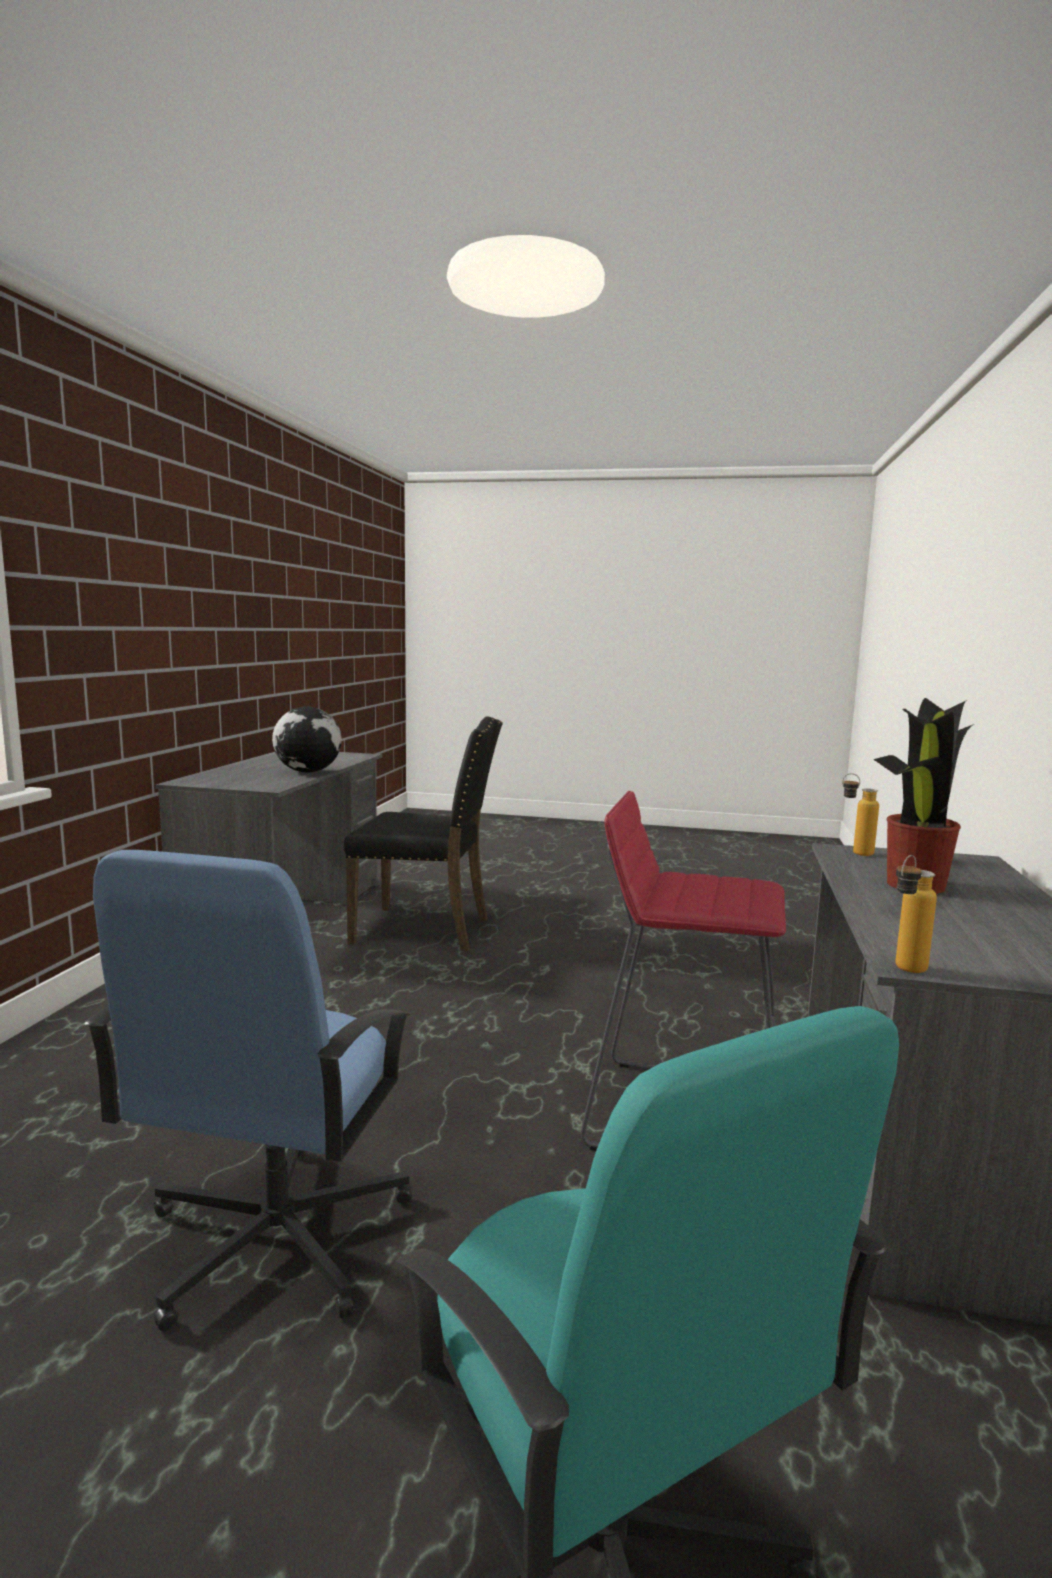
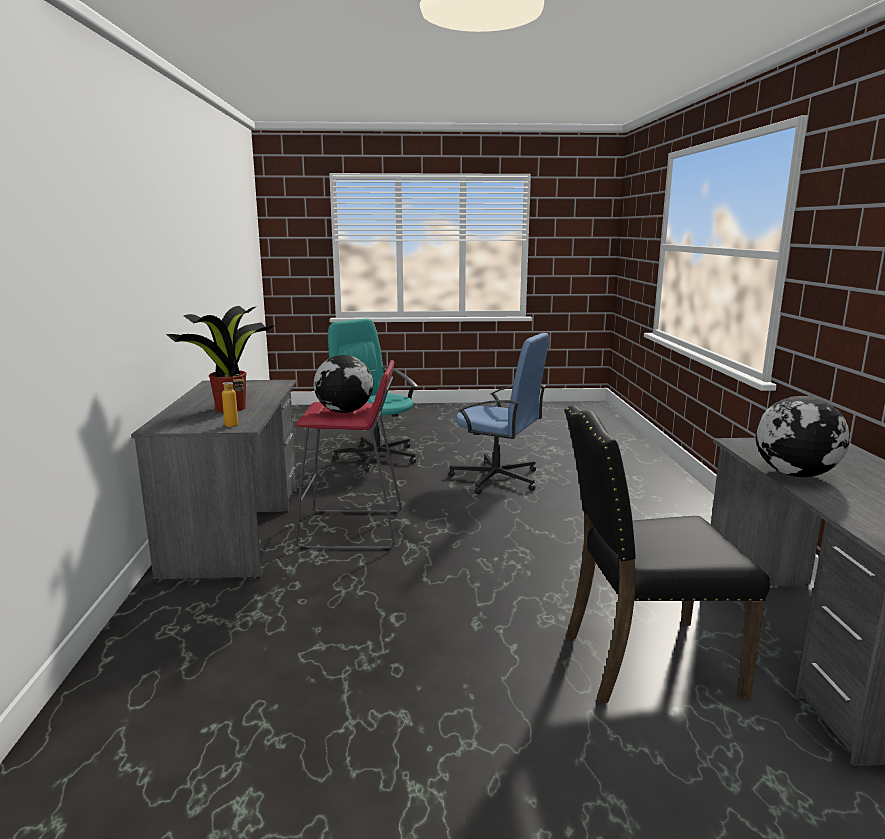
camera: 165 degrees right, 5 degrees up
blue office chair [85,850,412,1331] -> blue office chair turned 120 degrees clockwise [449,333,549,494]
bottle [895,855,937,973] -> none
none -> globe [314,355,373,413]

